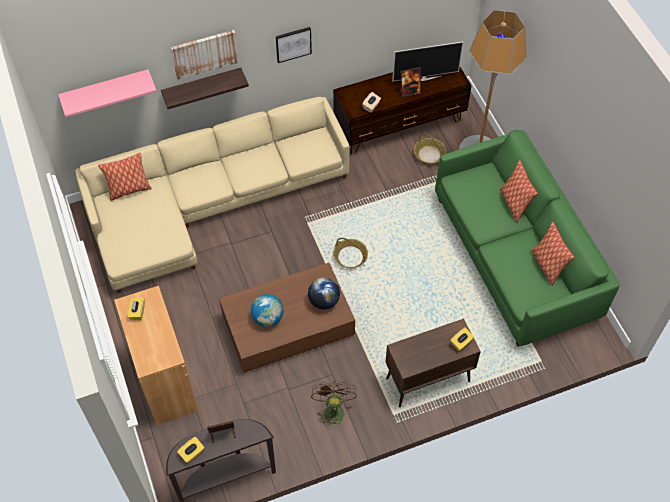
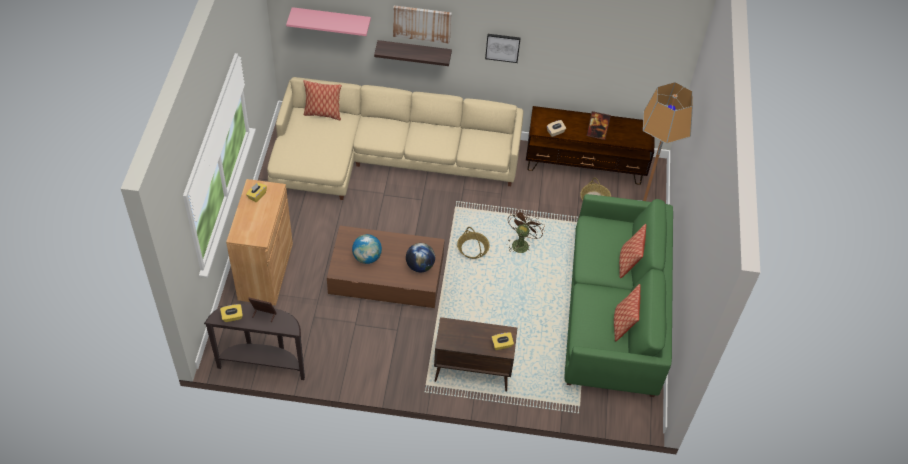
camera: 25 degrees right, 5 degrees down
brown fan [311,382,357,430] -> brown fan moved to [506,209,545,253]
television [392,42,463,82] -> none

